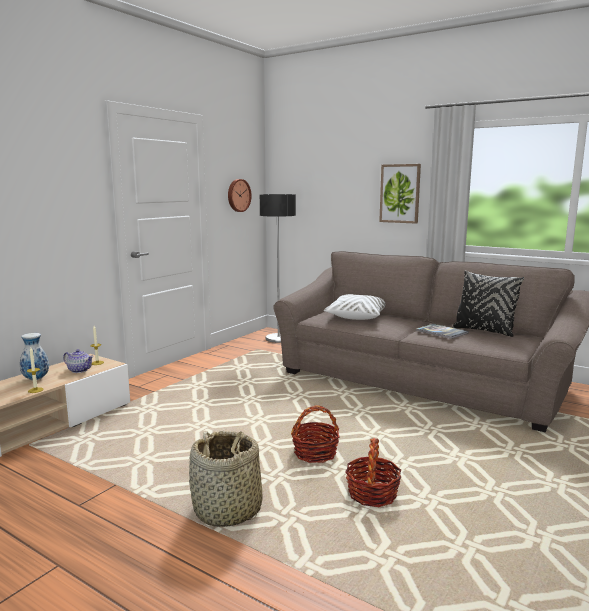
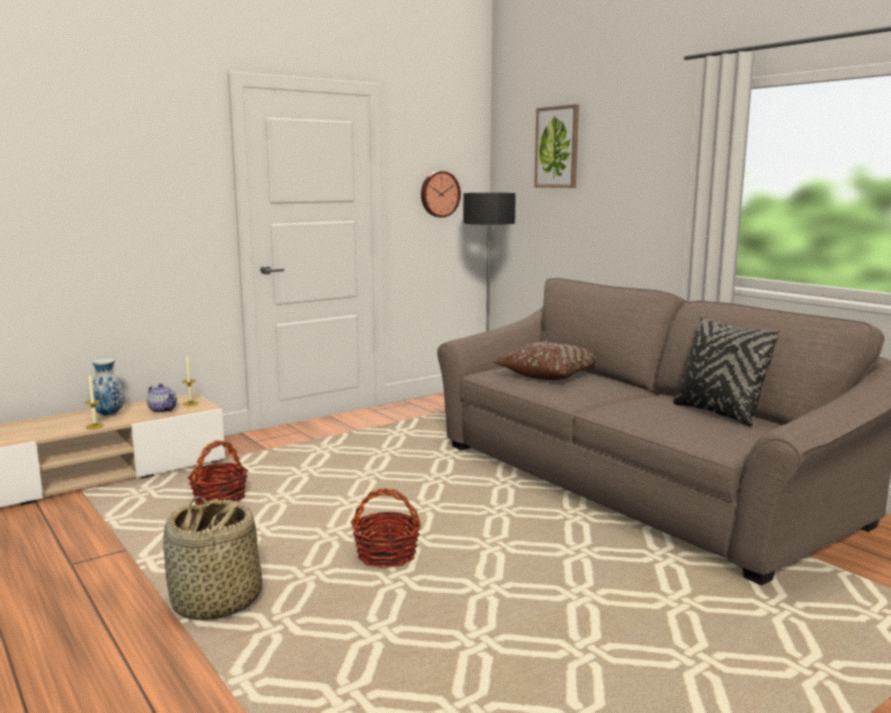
camera: 20 degrees right, 0 degrees up
white pillow [324,294,385,320] -> brown pillow [493,342,596,380]
basket [346,438,401,507] -> basket moved to [188,441,248,505]
picture [379,164,421,224] -> picture moved to [534,104,579,188]
book [416,324,469,339] -> none

